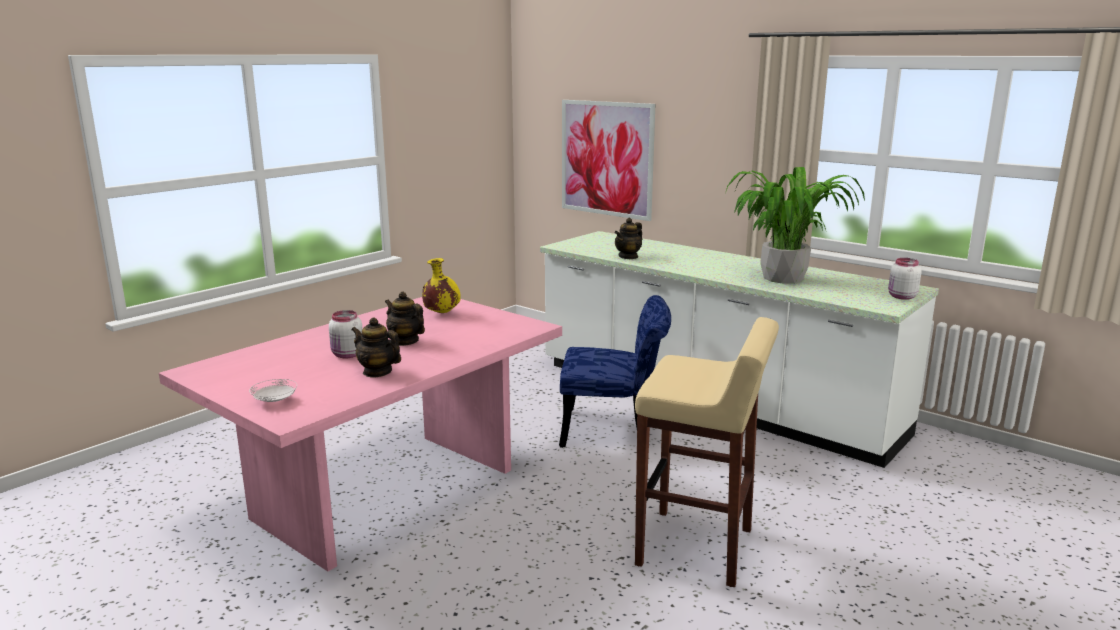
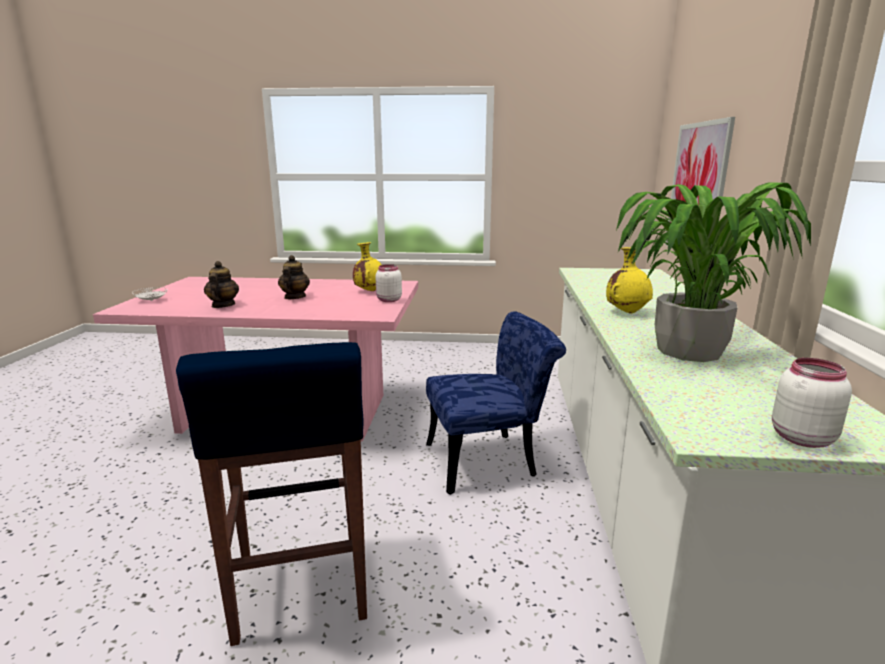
camera: 55 degrees right, 0 degrees up
white jar [329,310,362,358] -> white jar moved to [376,264,402,302]
blue chair [559,295,671,448] -> blue chair turned 75 degrees counterclockwise [426,311,566,495]
teapot [615,218,642,259] -> none
beige stool [635,317,779,587] -> blue stool [176,342,367,646]
none -> yellow vase [606,247,653,313]

